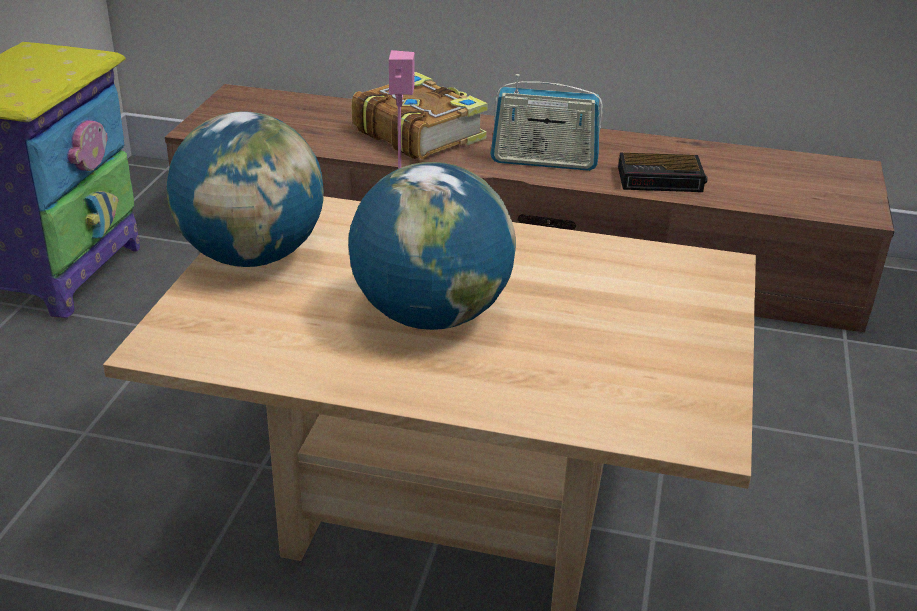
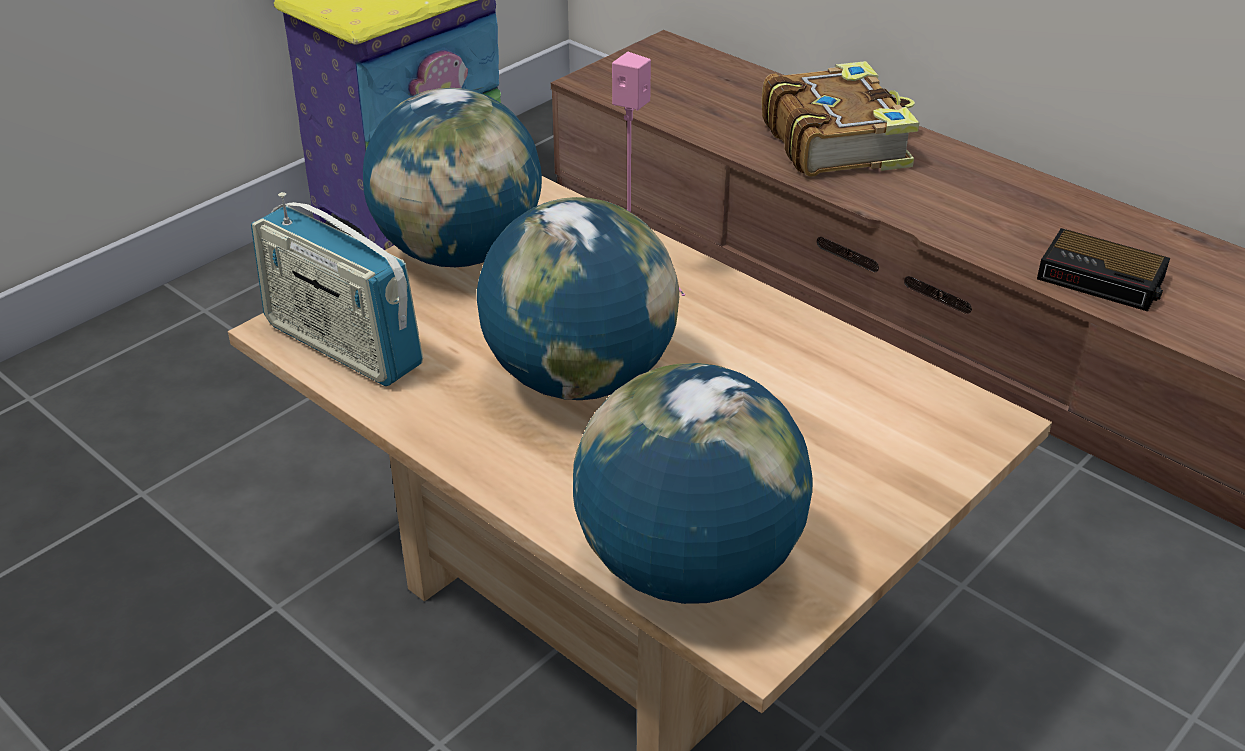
camera: 30 degrees right, 5 degrees up
radio [491,74,603,171] -> radio moved to [251,192,423,386]
none -> globe [573,363,813,604]

